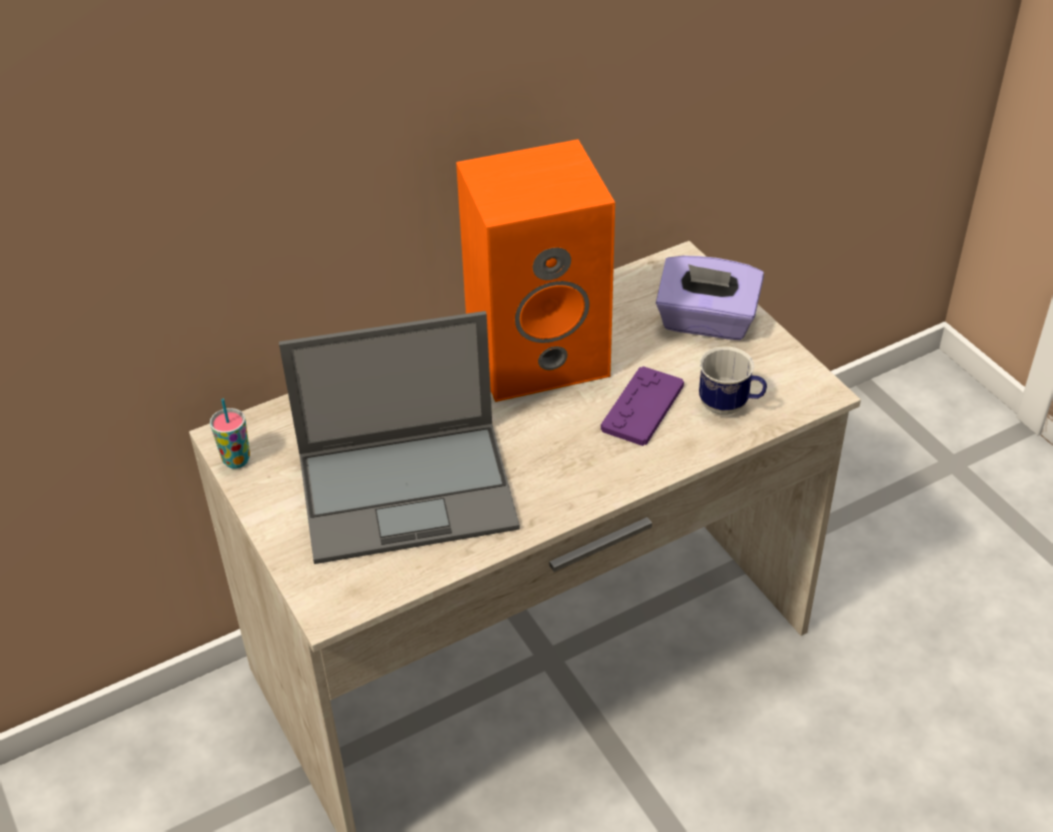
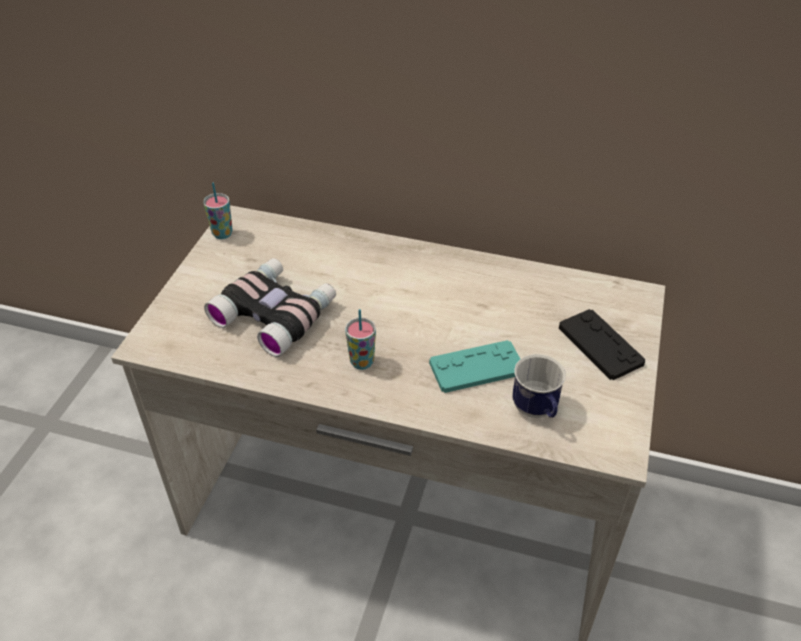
camera: 45 degrees right, 0 degrees up
laptop [279,311,520,564] -> binoculars [204,258,336,357]
orange speaker [456,139,615,402] -> none
purple game controller [601,366,684,446] -> turquoise game controller [429,340,520,393]
purple tissue box [656,255,764,340] -> black game controller [559,309,645,380]
none -> cup [345,309,376,370]

